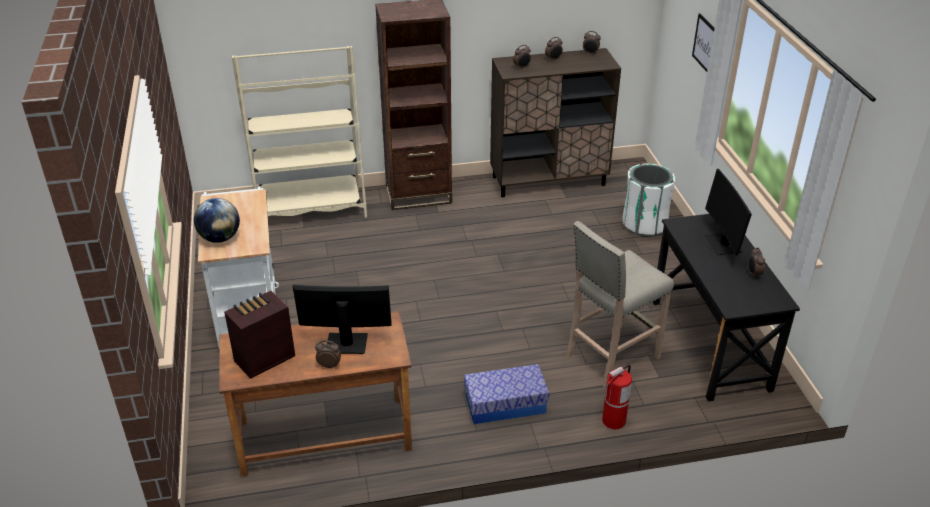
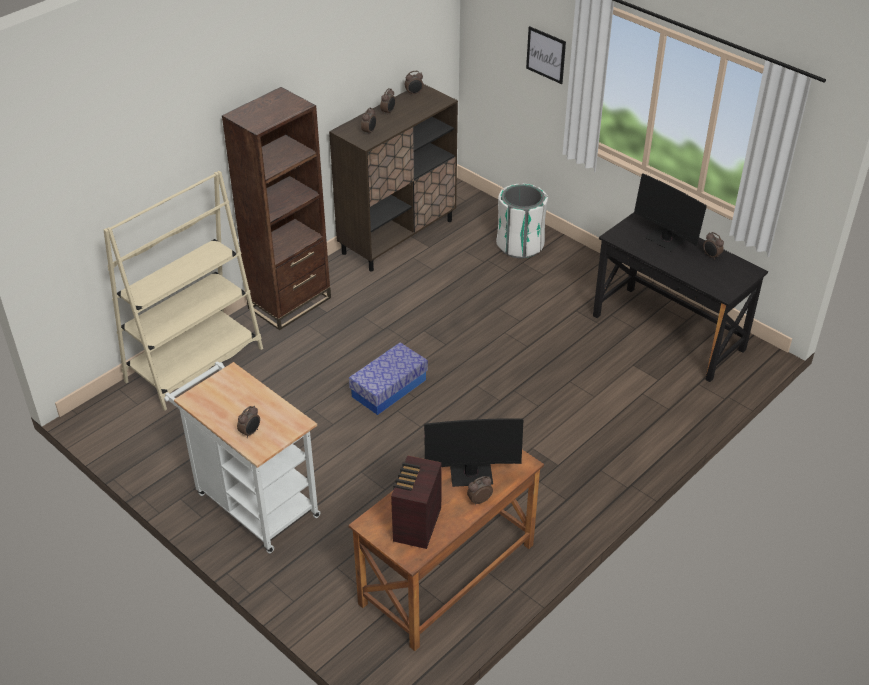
camera: 35 degrees left, 5 degrees up
globe [194,198,240,243] -> alarm clock [237,406,260,438]
monitor [293,285,392,354] -> monitor turned 150 degrees counterclockwise [424,418,523,487]
storage box [464,364,550,424] -> storage box moved to [349,342,428,415]
beige stool [567,221,674,388] -> none
fire extinguisher [602,365,632,429] -> none

